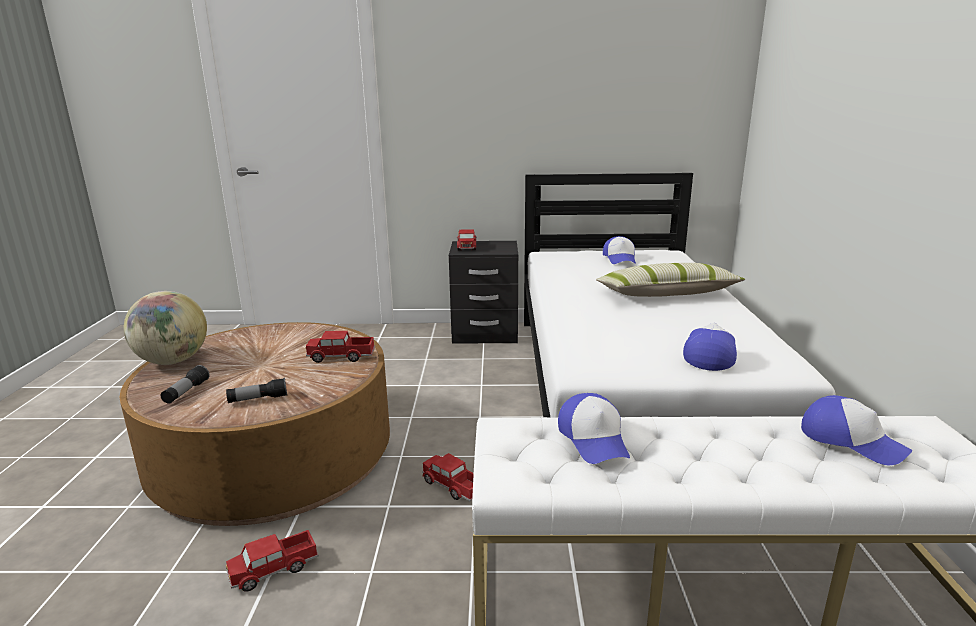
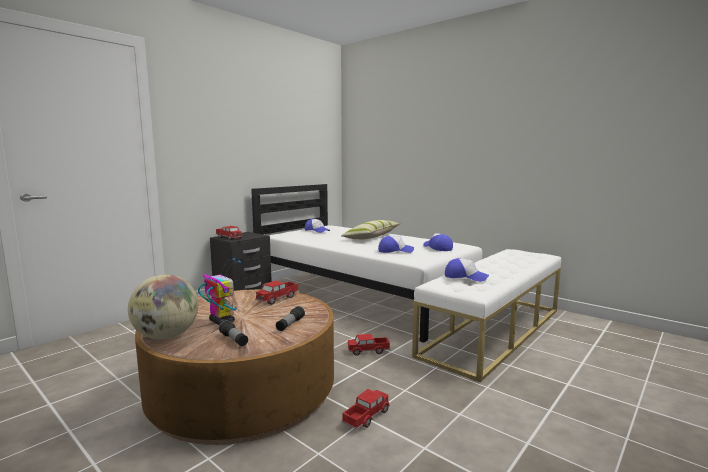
camera: 50 degrees left, 10 degrees down
toy truck [226,530,319,592] -> toy truck turned 150 degrees counterclockwise [342,389,390,430]
cap [801,395,912,465] -> cap moved to [378,236,414,253]
none -> toy robot [198,258,241,325]

